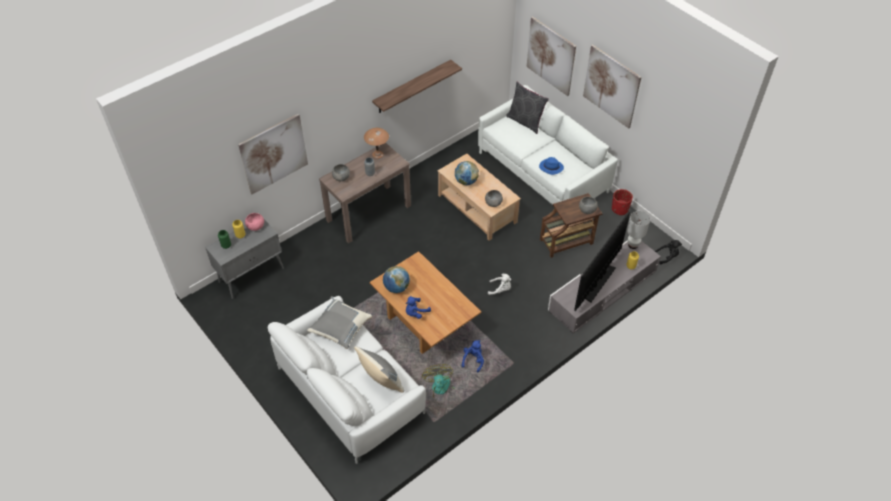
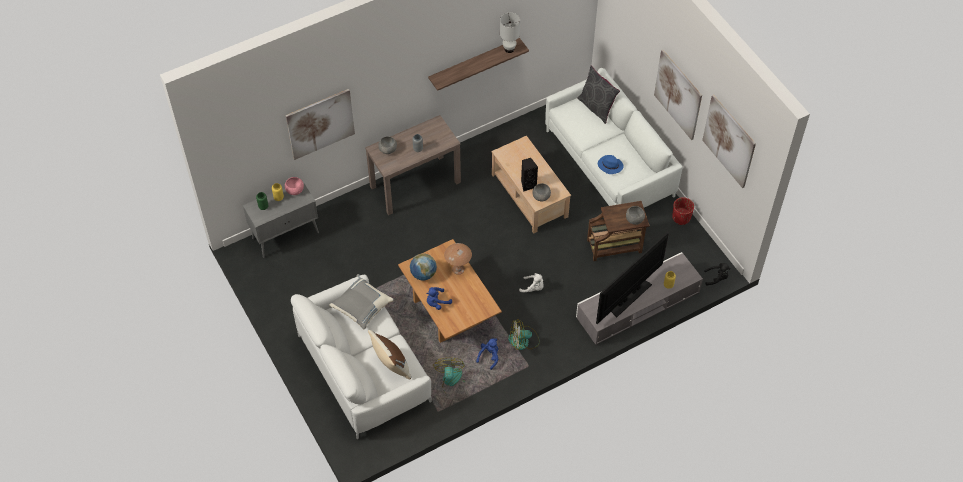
camera: 10 degrees right, 5 degrees up
grey pillow [354,346,404,393] -> brown pillow [368,330,411,379]
brown table lamp [364,128,389,159] -> brown table lamp moved to [444,243,472,275]
globe [455,161,479,185] -> none
picture [527,17,576,96] -> picture moved to [702,95,756,188]
white table lamp [627,211,650,249] -> white table lamp moved to [500,13,520,53]
none -> fan [508,319,540,350]
none -> black speaker [521,158,538,192]

